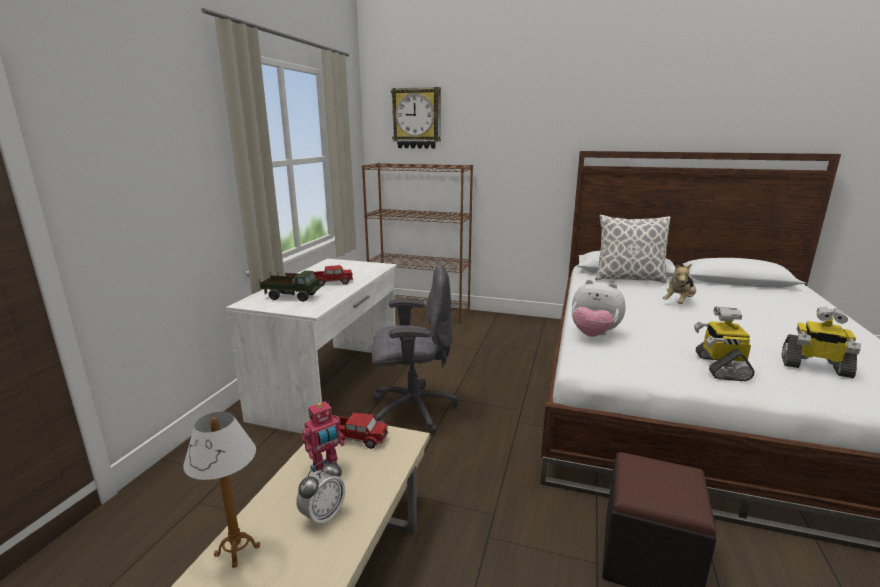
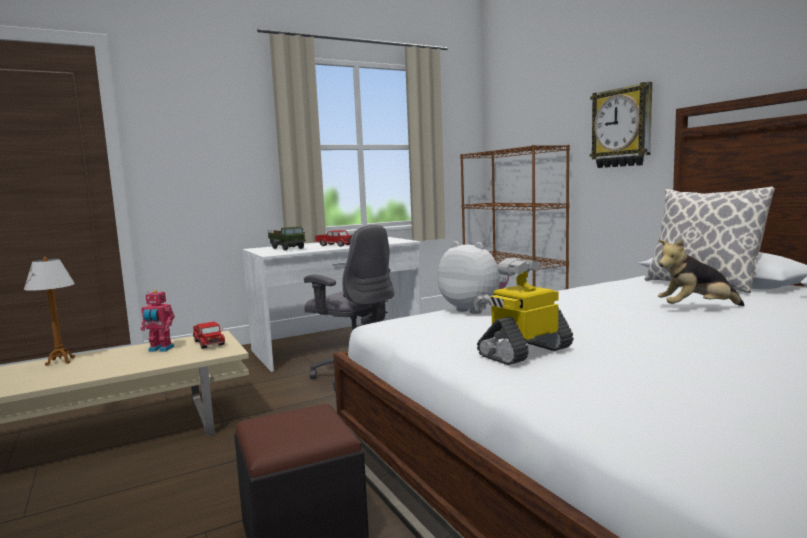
camera: 45 degrees right, 10 degrees down
alarm clock [296,460,345,528] -> none
wall clock [391,87,441,149] -> wall clock moved to [590,82,652,168]
plush toy [571,279,626,337] -> plush toy turned 150 degrees clockwise [438,241,509,314]
toy robot [782,307,861,378] -> none

